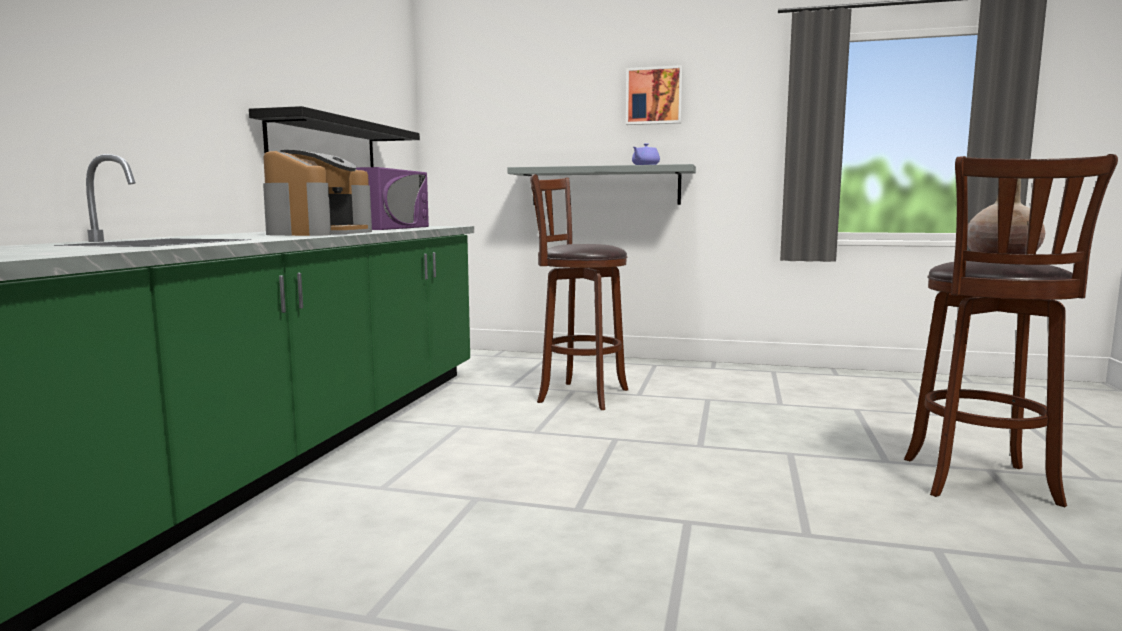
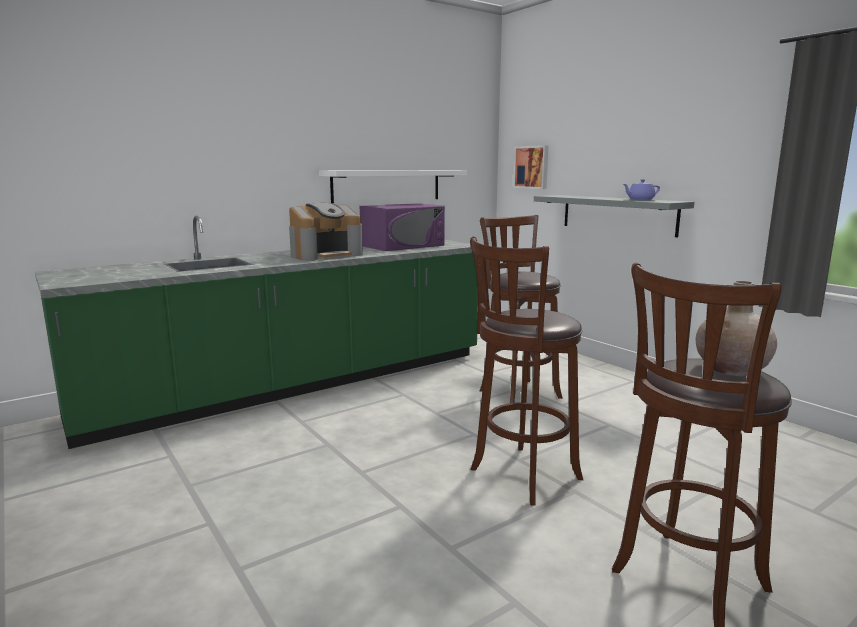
camera: 40 degrees right, 5 degrees up
black shelf [249,106,420,167] -> white shelf [319,170,467,203]
picture [626,65,683,125] -> picture moved to [513,145,549,189]
none -> brown stool [470,236,583,505]

